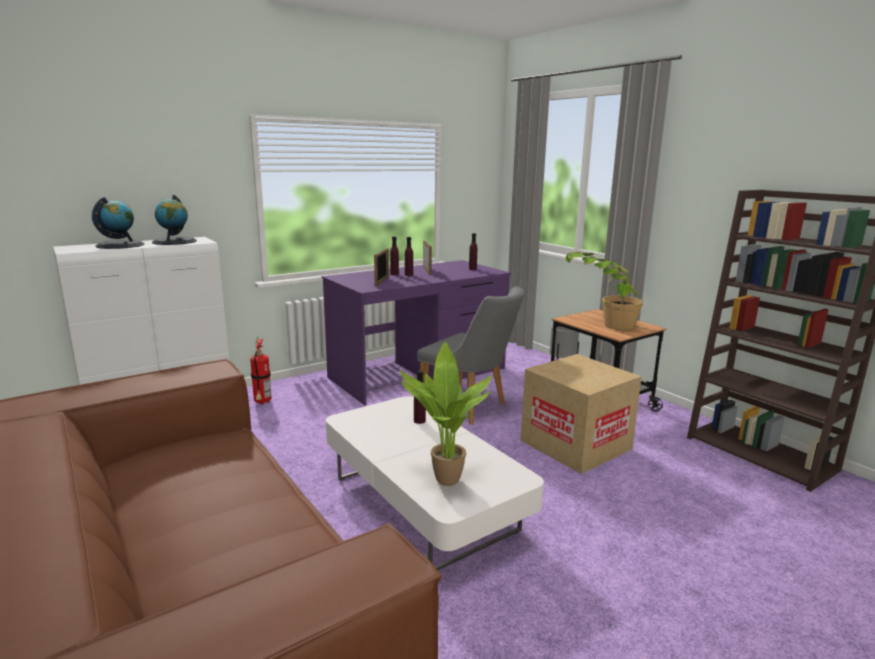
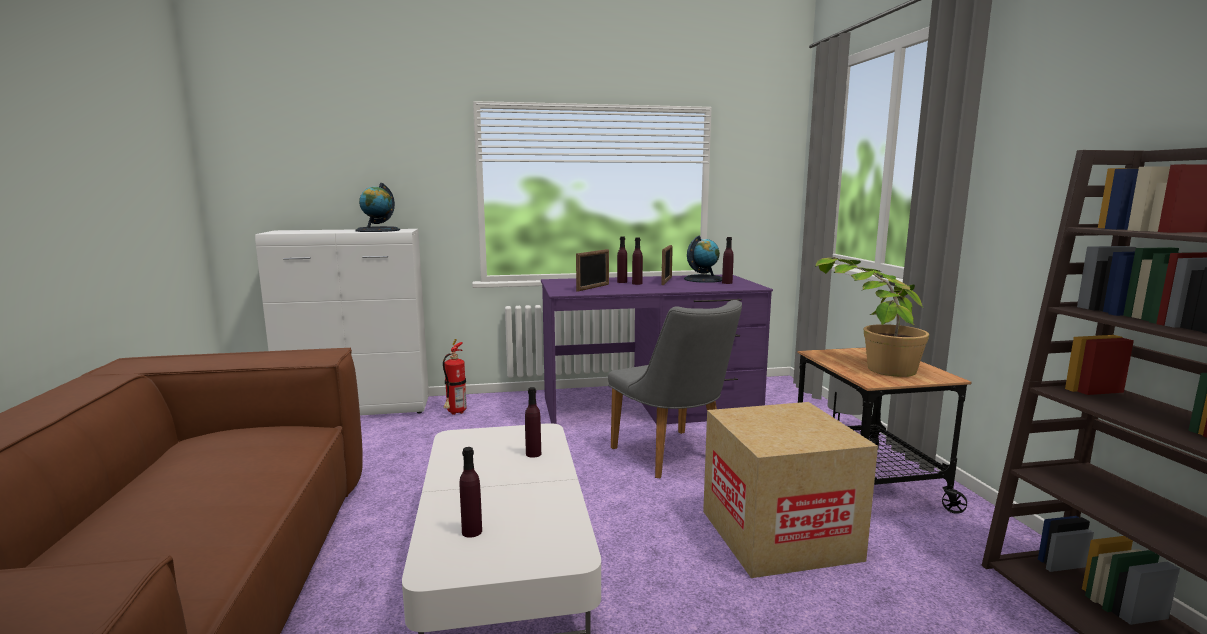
camera: 25 degrees right, 5 degrees down
globe [92,197,144,249] -> globe moved to [684,235,722,283]
potted plant [400,342,492,486] -> purple bottle [459,447,482,538]

